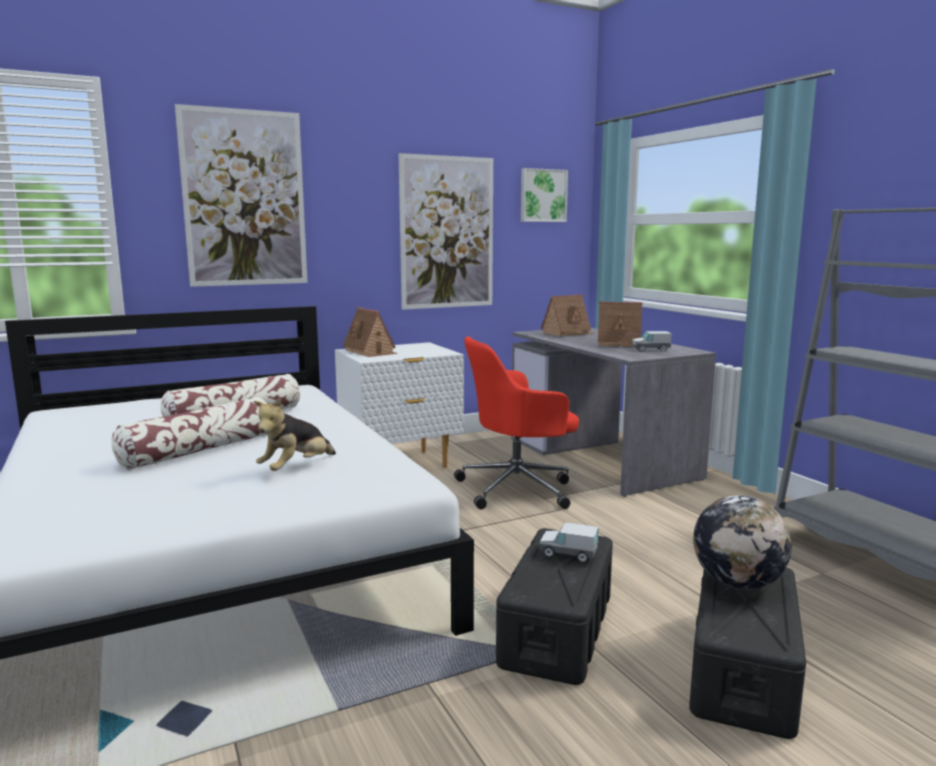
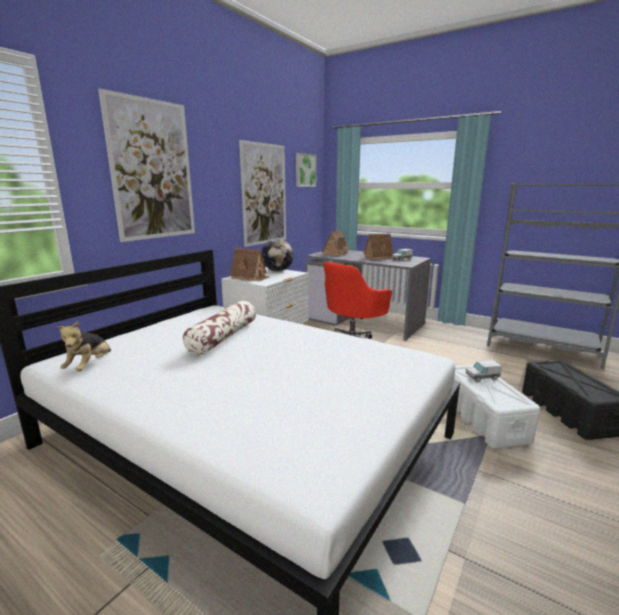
camera: 30 degrees left, 5 degrees up
pillow [112,397,267,470] -> none
plush toy [254,398,336,471] -> plush toy moved to [57,321,111,371]
black storage box [496,528,613,685] -> white storage box [454,365,540,449]
globe [693,495,792,590] -> globe moved to [261,239,293,271]

